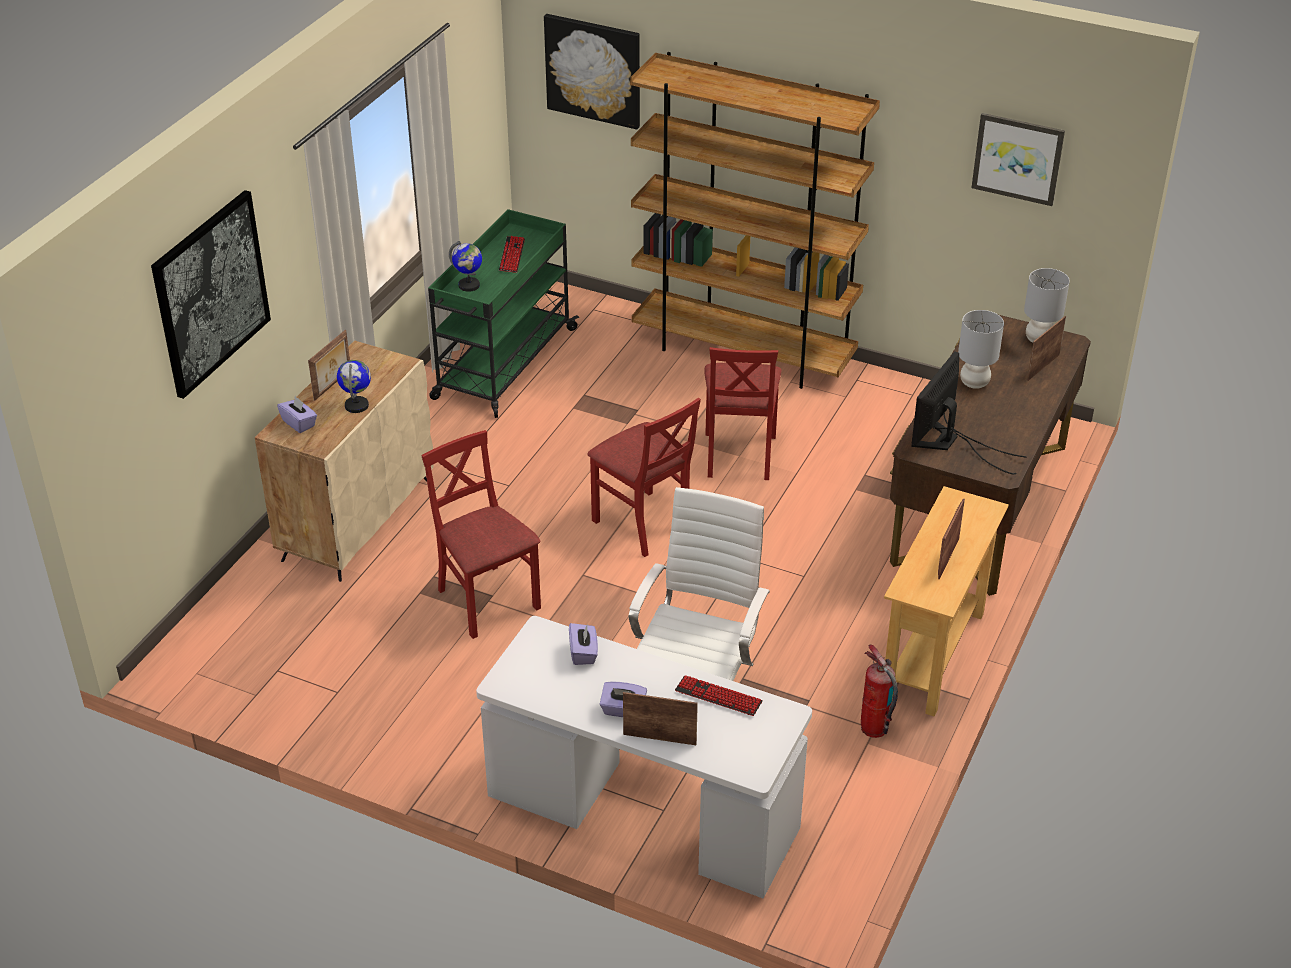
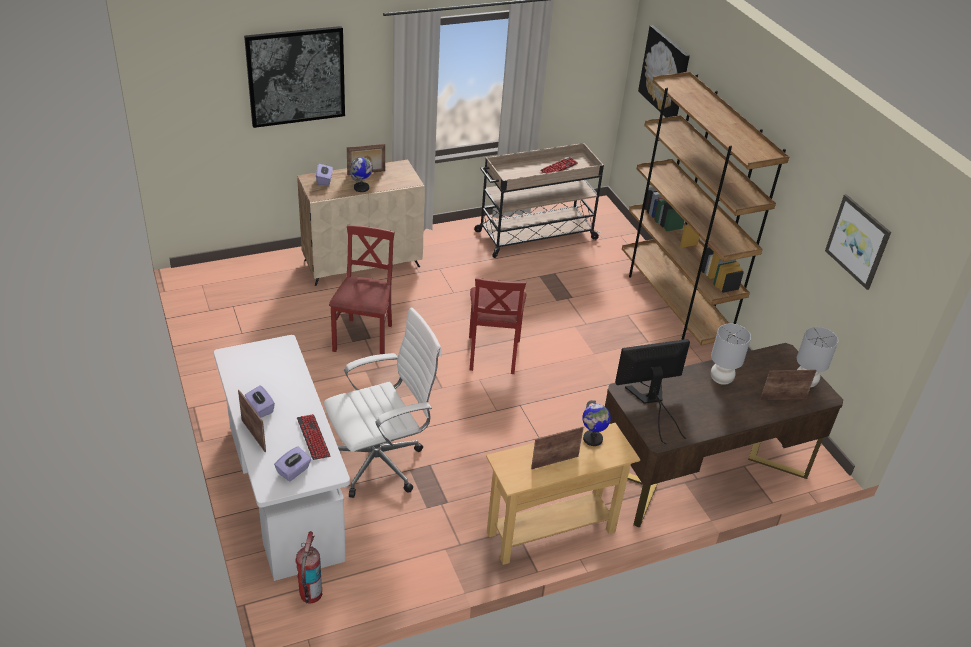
camera: 40 degrees right, 0 degrees up
green cart [428,209,579,418] -> beige cart [474,143,604,258]
globe [449,241,482,292] -> globe moved to [582,400,611,446]
purple tissue box [569,623,598,665] -> purple tissue box moved to [274,446,311,481]
red chair [704,347,781,480] -> none
fire extinguisher [861,645,898,738] -> fire extinguisher moved to [295,531,323,604]

